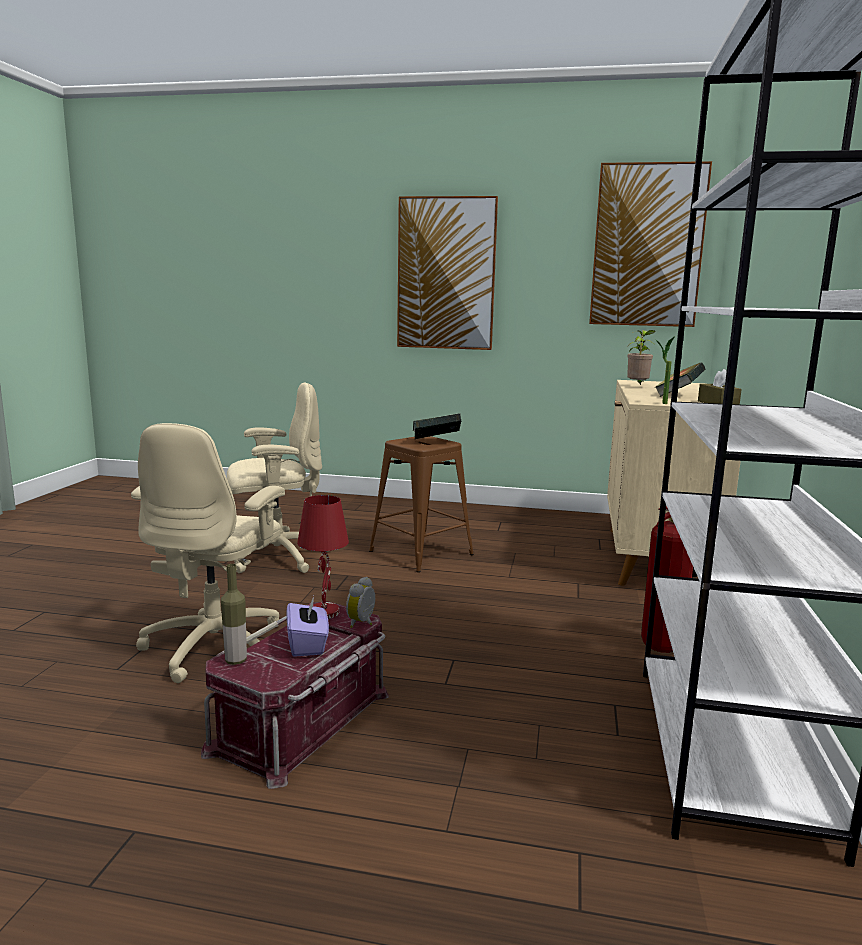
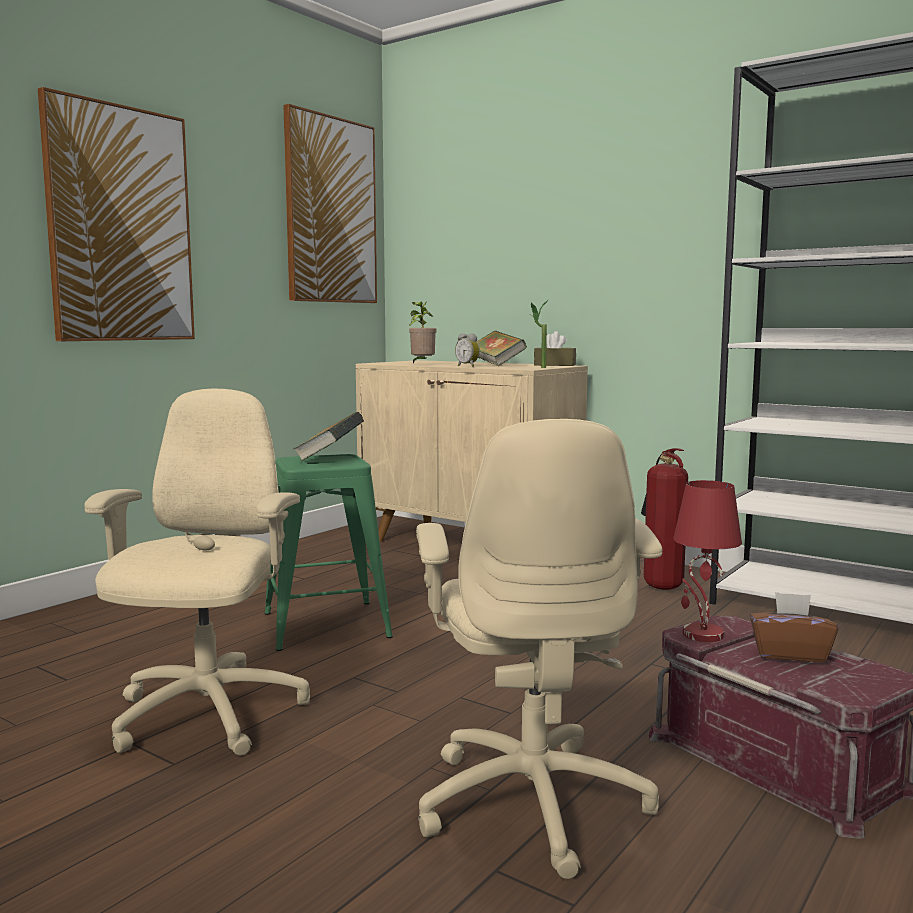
camera: 65 degrees left, 5 degrees down
beige office chair [131,423,285,683] -> beige office chair turned 45 degrees clockwise [416,419,662,879]
bottle [221,564,247,665] -> none
purple tissue box [287,596,329,657] -> brown tissue box [750,592,838,662]
alarm clock [346,577,375,628] -> alarm clock moved to [455,333,480,367]
brown stool [369,436,474,572] -> green stool [265,454,393,651]

